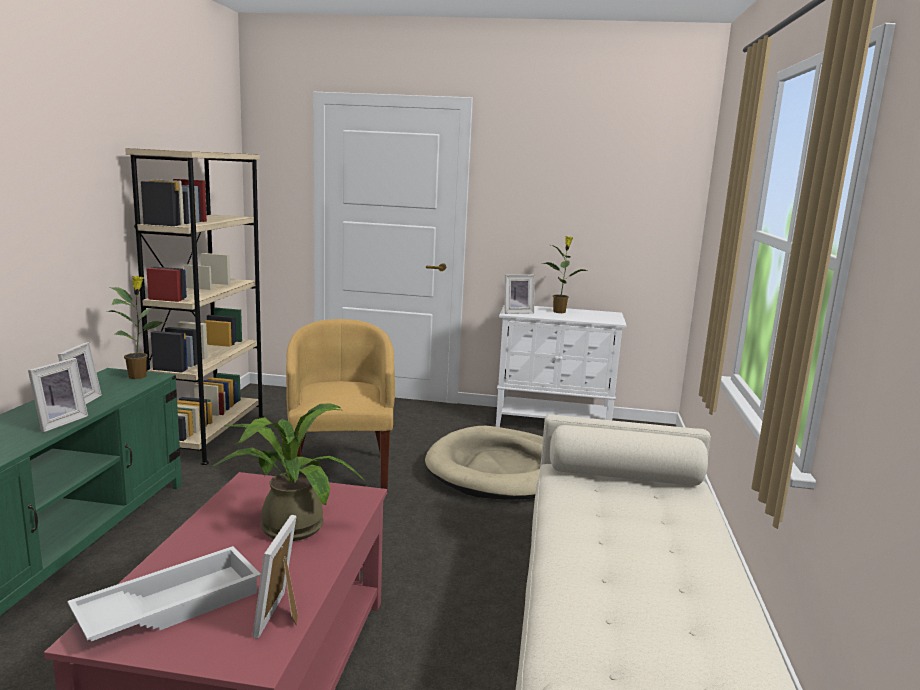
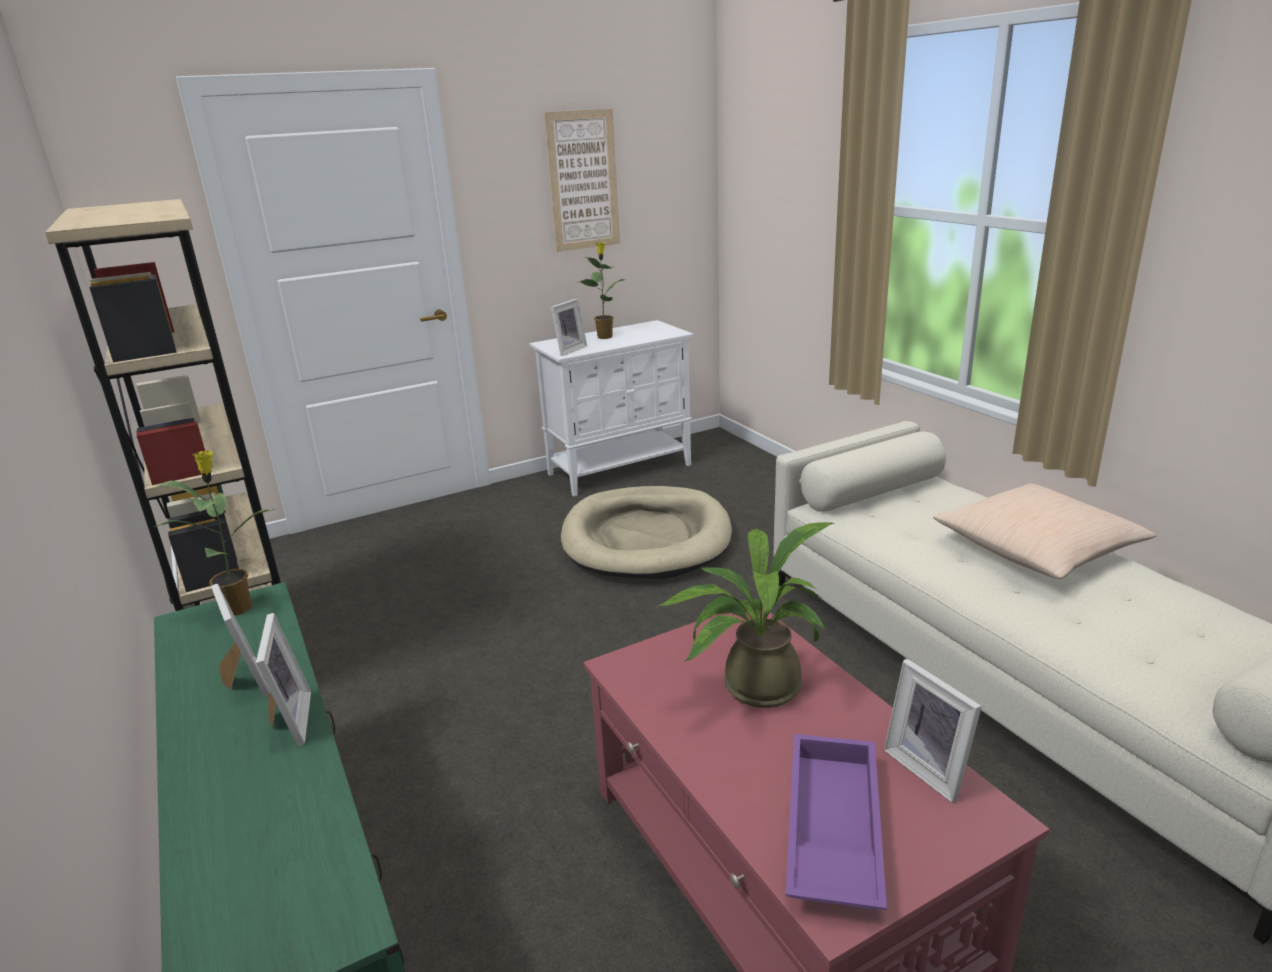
camera: 35 degrees left, 10 degrees up
white tray [67,546,261,641] -> purple tray [786,734,887,910]
yellow armchair [286,319,395,490] -> none
none -> picture [544,108,620,252]
none -> beige pillow [933,484,1156,579]

